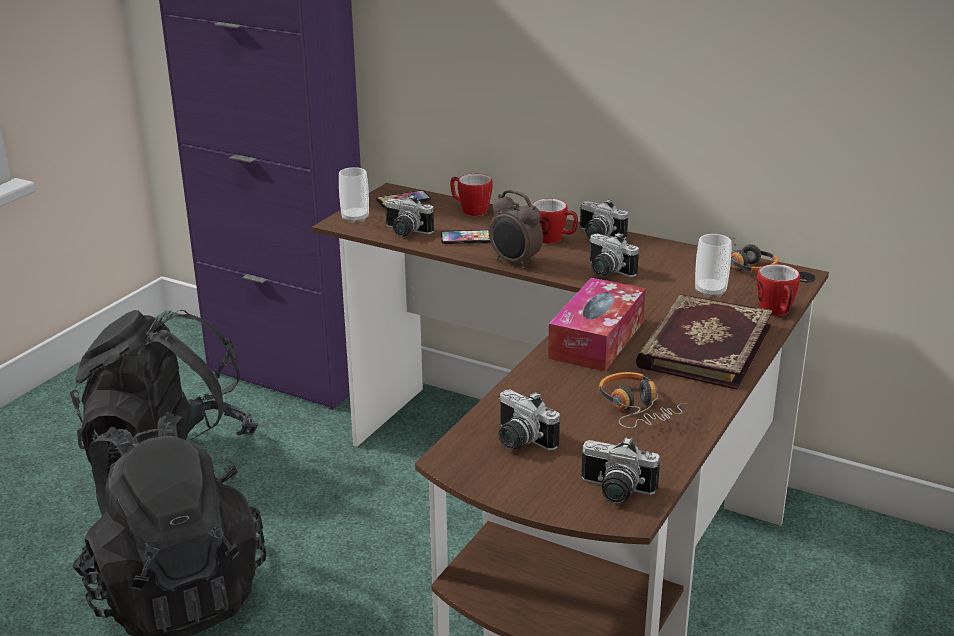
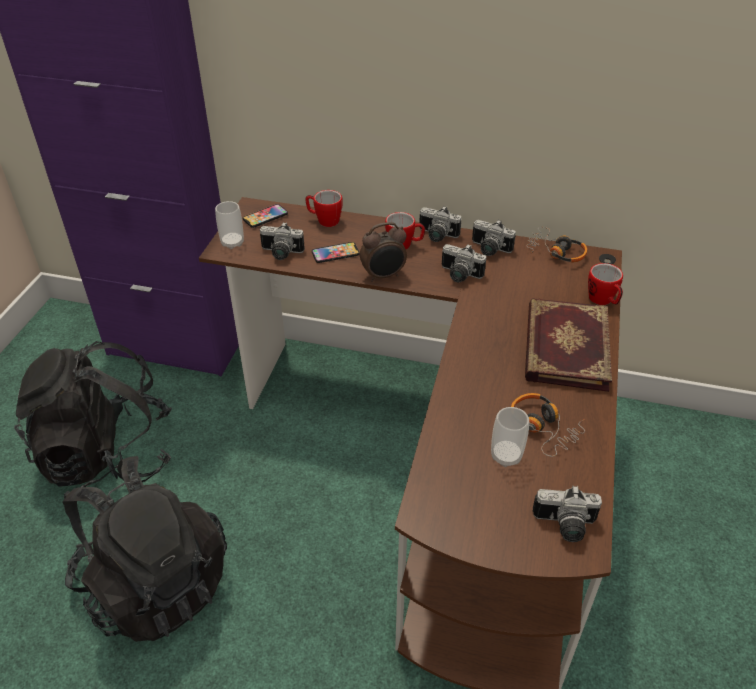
camera: 15 degrees left, 15 degrees up
alarm clock [489,190,543,269] -> alarm clock turned 45 degrees counterclockwise [360,222,407,282]
camera [498,390,560,451] -> camera moved to [472,219,516,256]
tissue box [548,278,646,372] -> none
cup [695,234,731,297] -> cup moved to [491,407,529,467]

